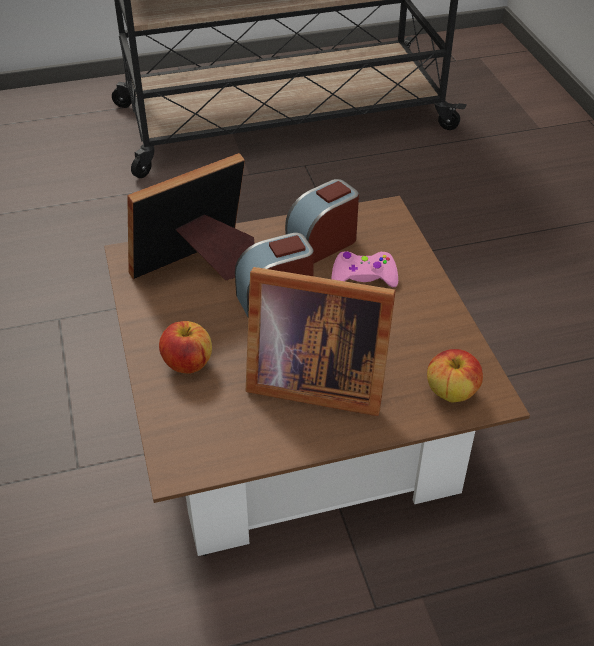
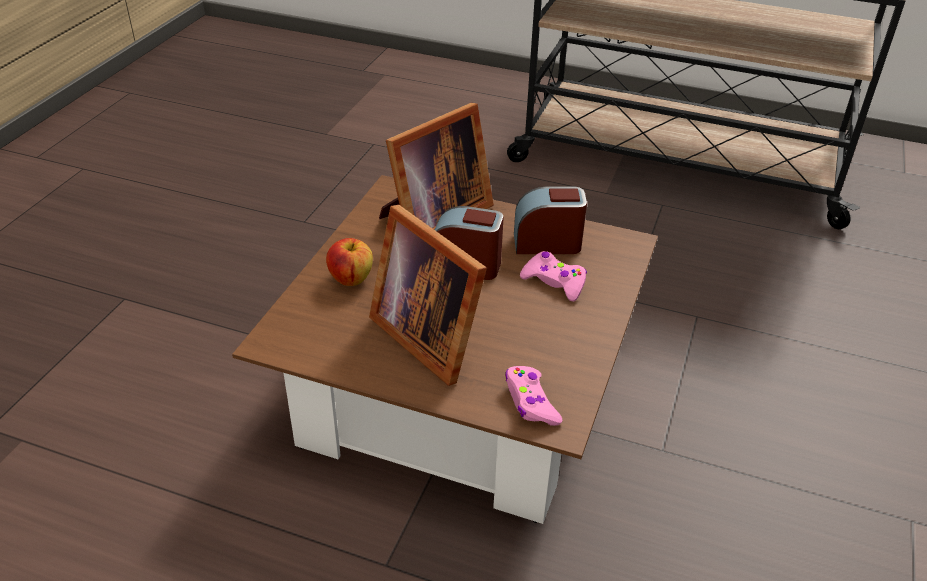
camera: 35 degrees right, 5 degrees down
picture frame [127,153,255,280] -> picture frame turned 135 degrees clockwise [379,103,494,230]
apple [427,349,483,403] -> pink game controller [505,366,562,426]

